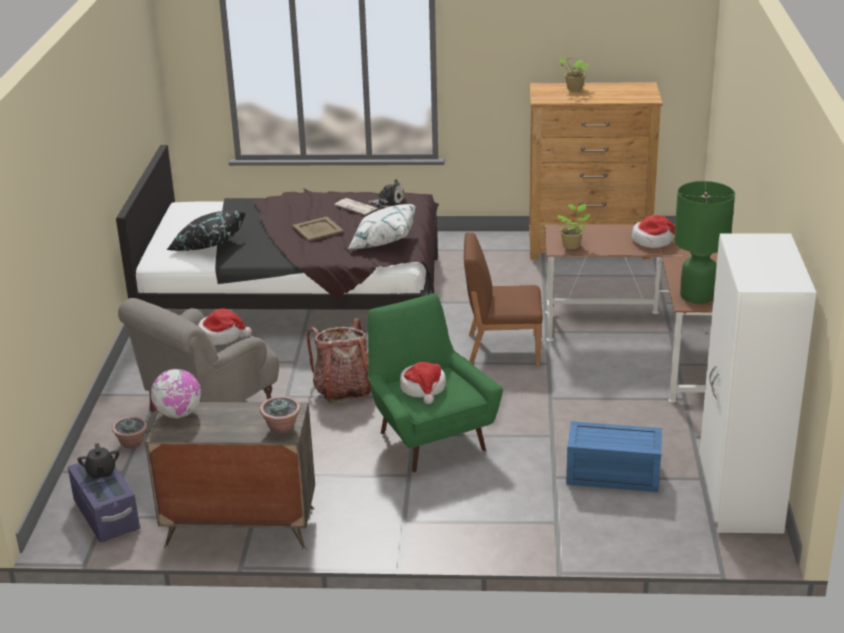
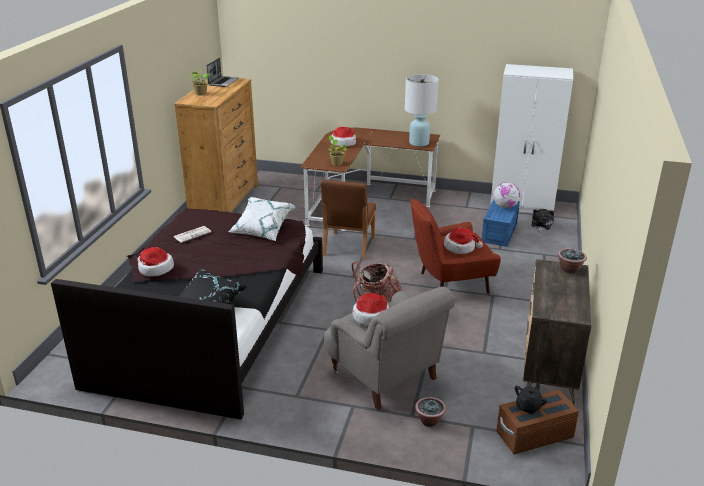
camera: 80 degrees left, 0 degrees up
purple storage box [68,461,140,542] -> brown storage box [496,390,579,454]
black teapot [77,443,119,479] -> black teapot turned 45 degrees counterclockwise [515,383,547,415]
globe [151,369,201,419] -> globe moved to [493,182,520,208]
beige tray [292,217,344,241] -> none
plush toy [368,179,405,208] -> plush toy moved to [531,209,554,232]
green armchair [368,293,503,472] -> red armchair [411,199,501,294]
green table lamp [674,181,735,304] -> white table lamp [405,74,439,147]
none -> hat [138,247,174,277]
none -> laptop [206,58,239,87]

